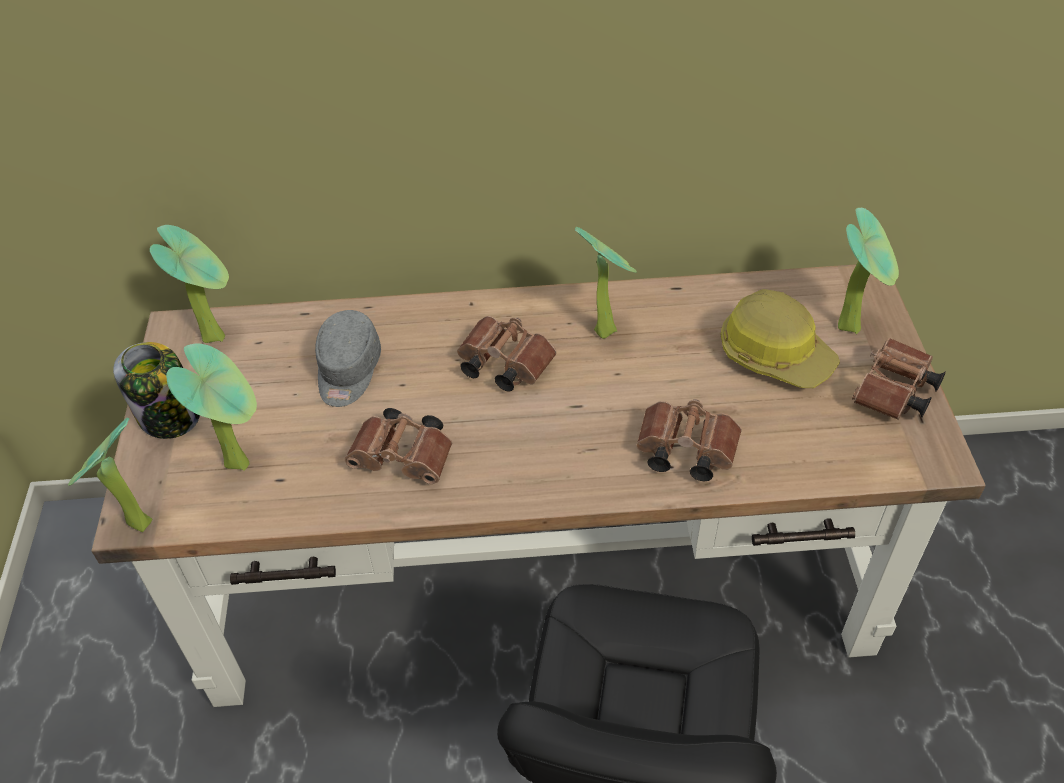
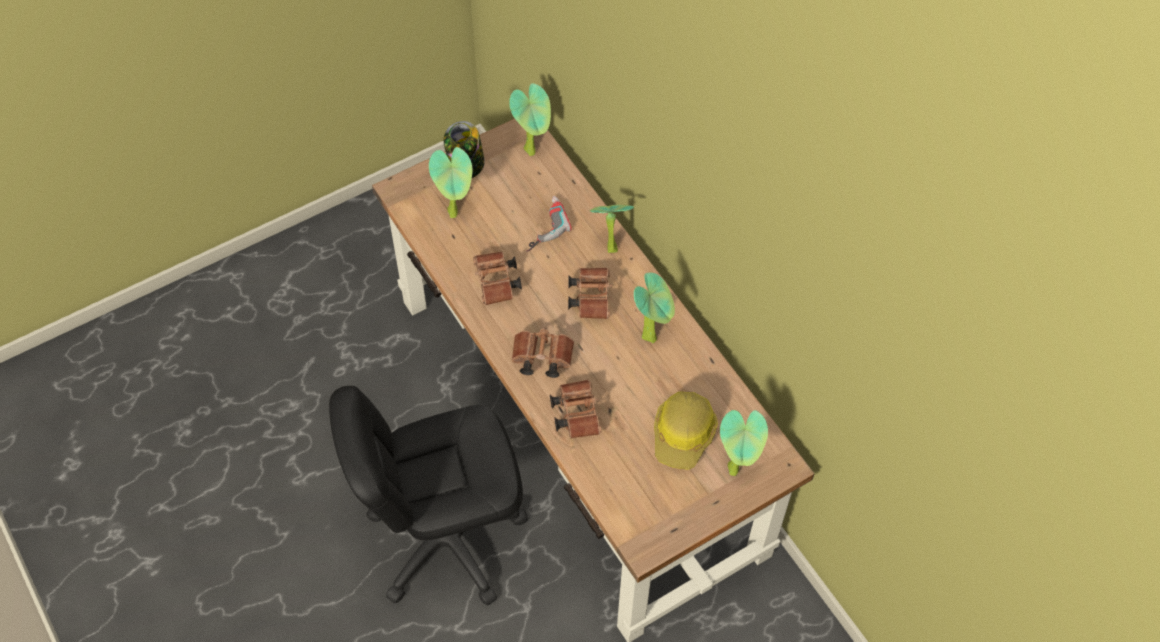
camera: 60 degrees right, 10 degrees up
potted plant [68,418,152,532] -> potted plant moved to [590,205,634,253]
grey cap [315,310,381,407] -> power drill [526,196,572,252]
brown binoculars [852,338,946,420] -> brown binoculars moved to [512,327,574,378]

